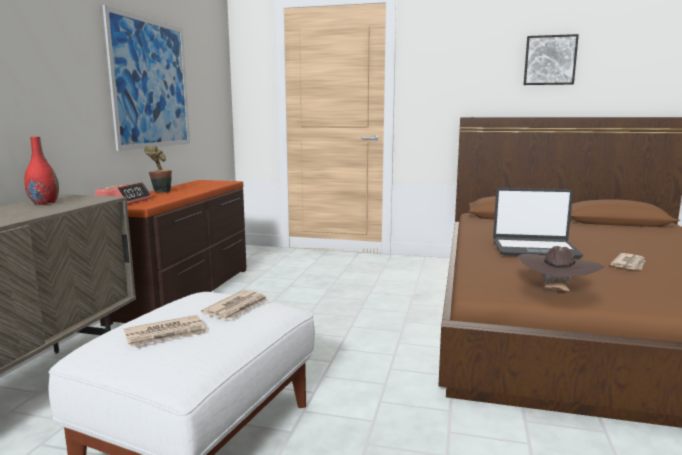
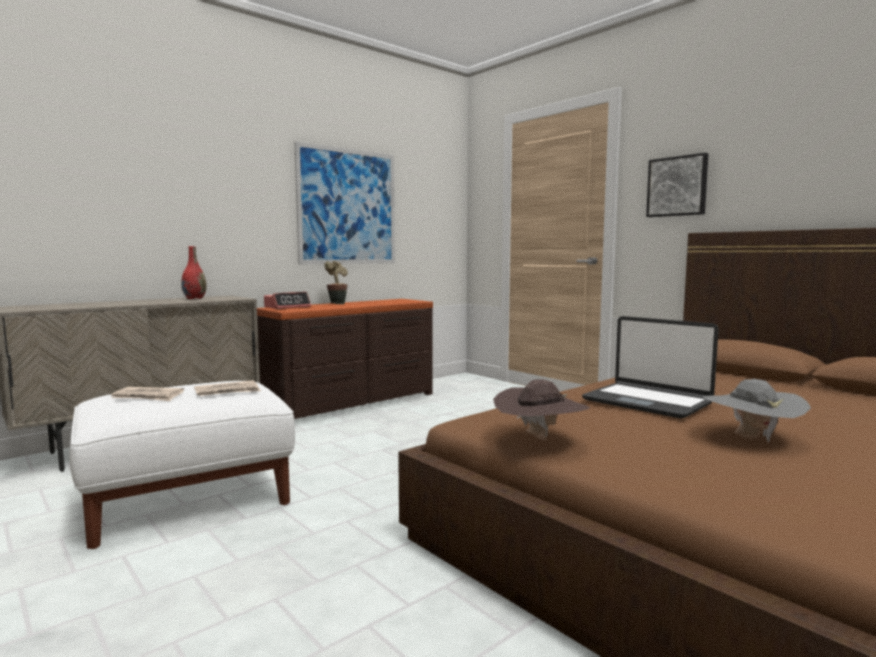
camera: 35 degrees right, 5 degrees down
picture [524,34,579,85] -> picture moved to [646,153,708,217]
newspaper [611,253,645,270] -> grey hat [702,379,811,443]

